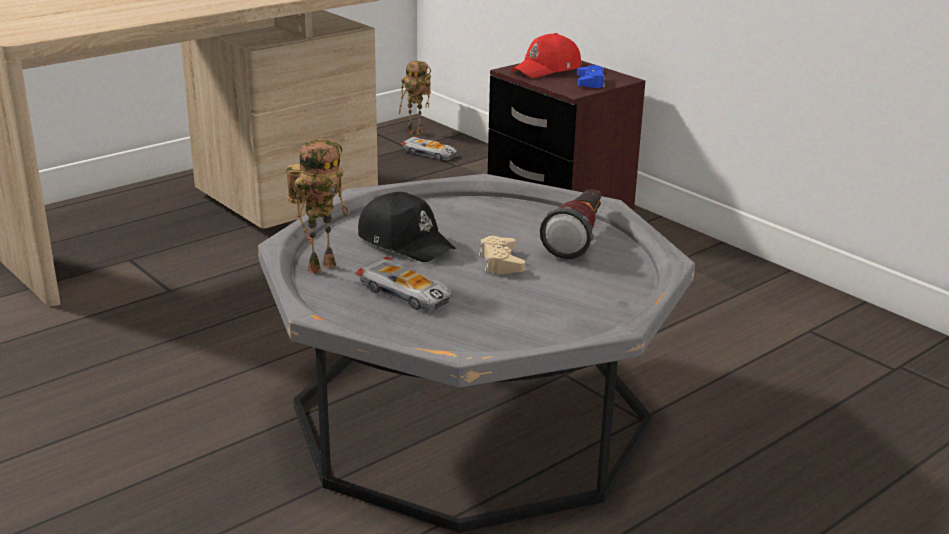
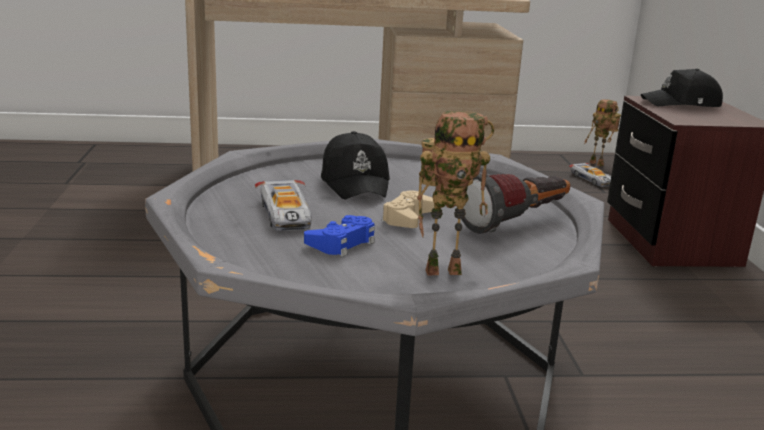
camera: 35 degrees right, 5 degrees down
toy robot [286,139,349,274] -> toy robot moved to [417,111,494,275]
red cap [512,33,581,78] -> black cap [641,69,723,107]
blue game controller [577,65,605,88] -> blue game controller moved to [304,215,375,257]

